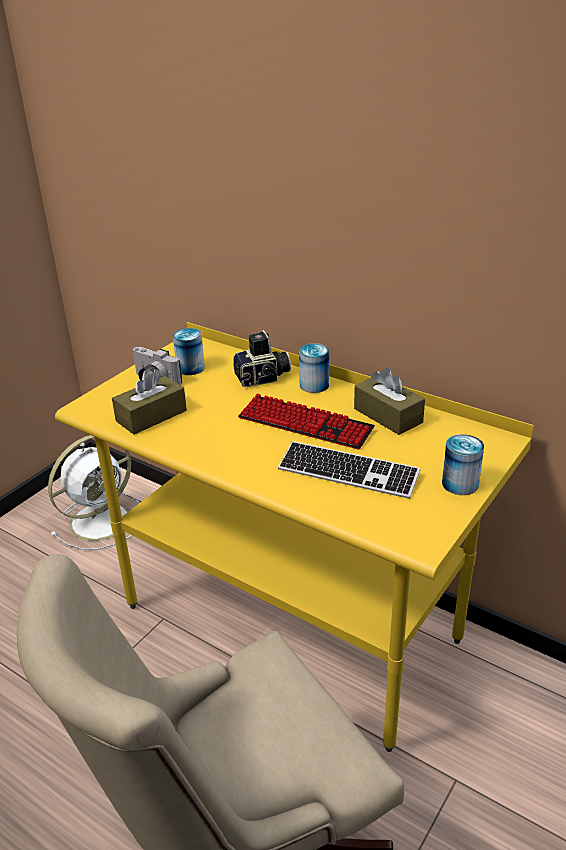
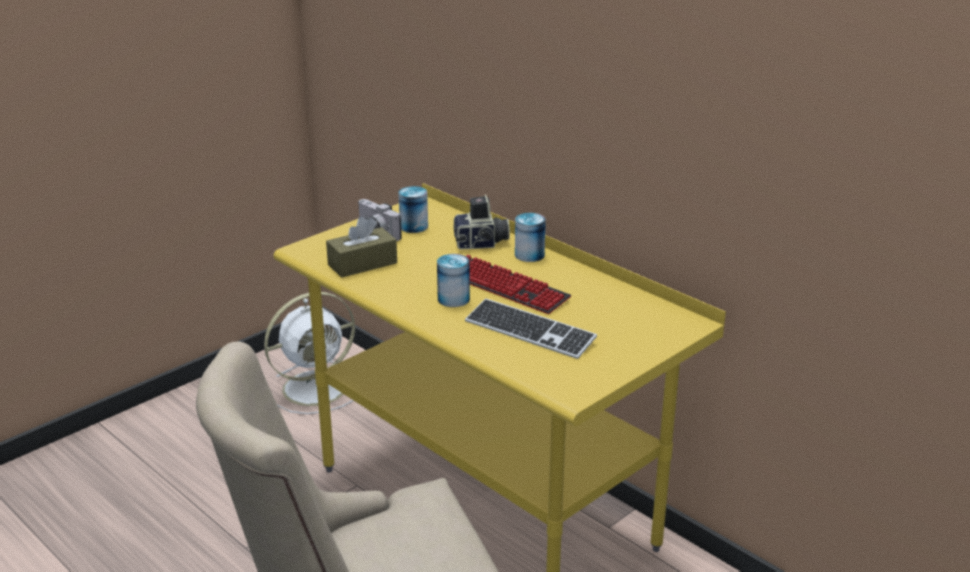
camera: 10 degrees right, 5 degrees down
brown tissue box [354,368,425,435] -> none
can [442,434,484,495] -> can moved to [437,254,470,307]

